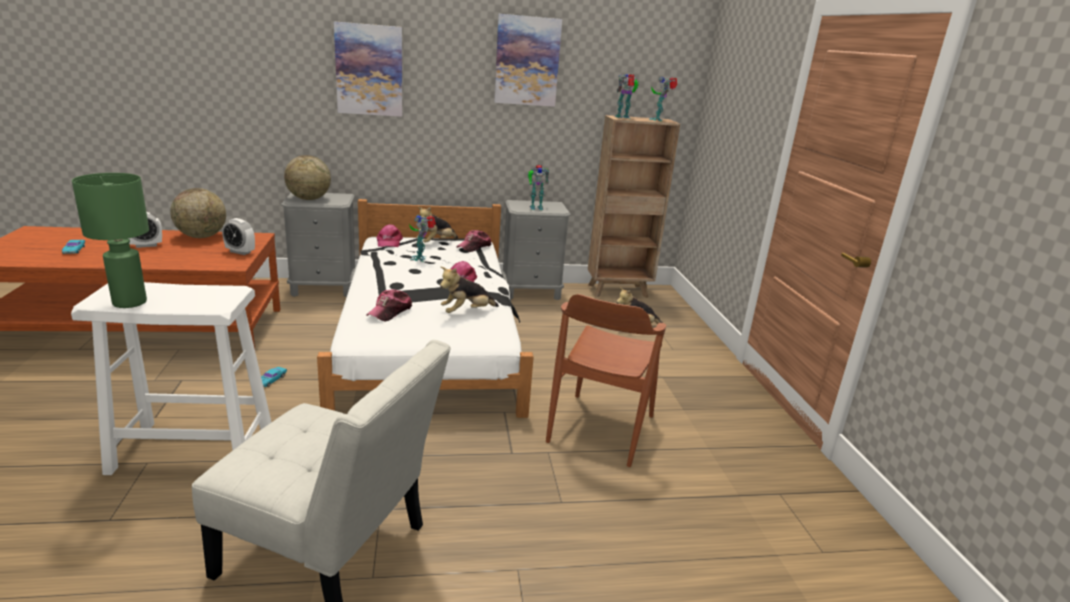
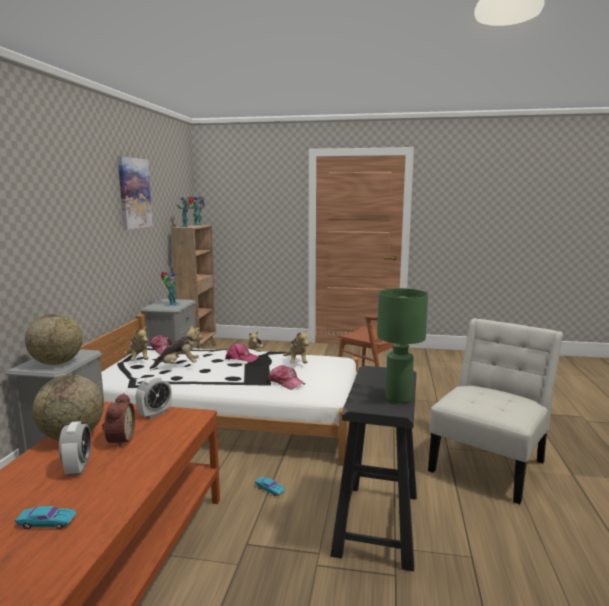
camera: 70 degrees left, 10 degrees down
white stool [71,282,271,475] -> black stool [330,366,417,571]
picture [334,21,402,117] -> none
pink cap [377,224,403,247] -> none
toy robot [409,215,436,262] -> plush toy [150,325,203,369]
none -> alarm clock [102,393,135,448]

